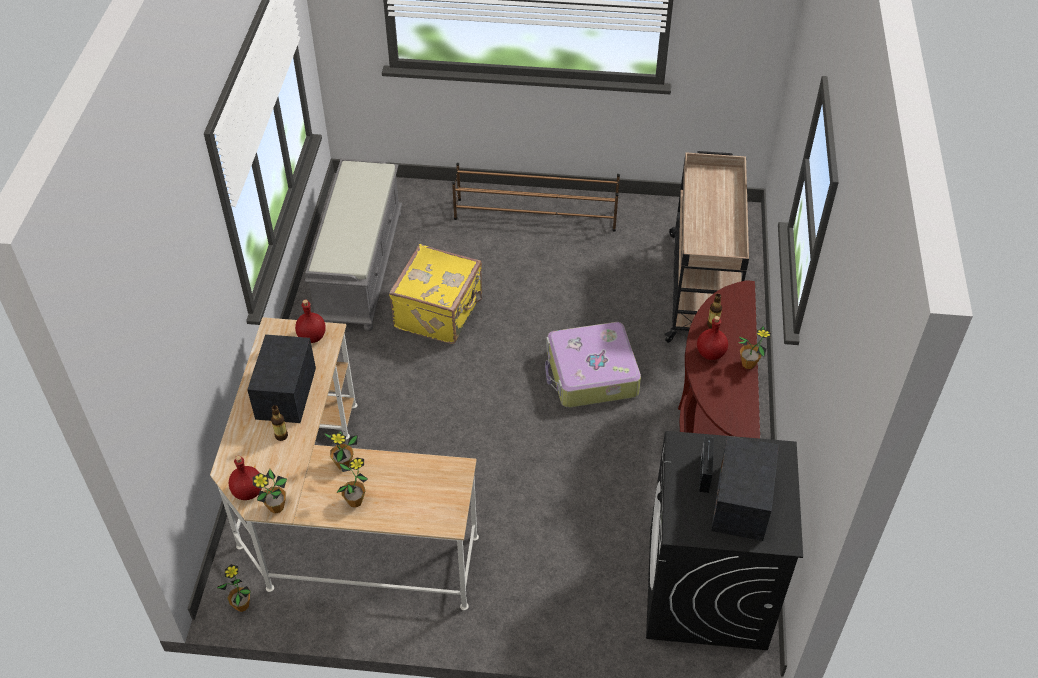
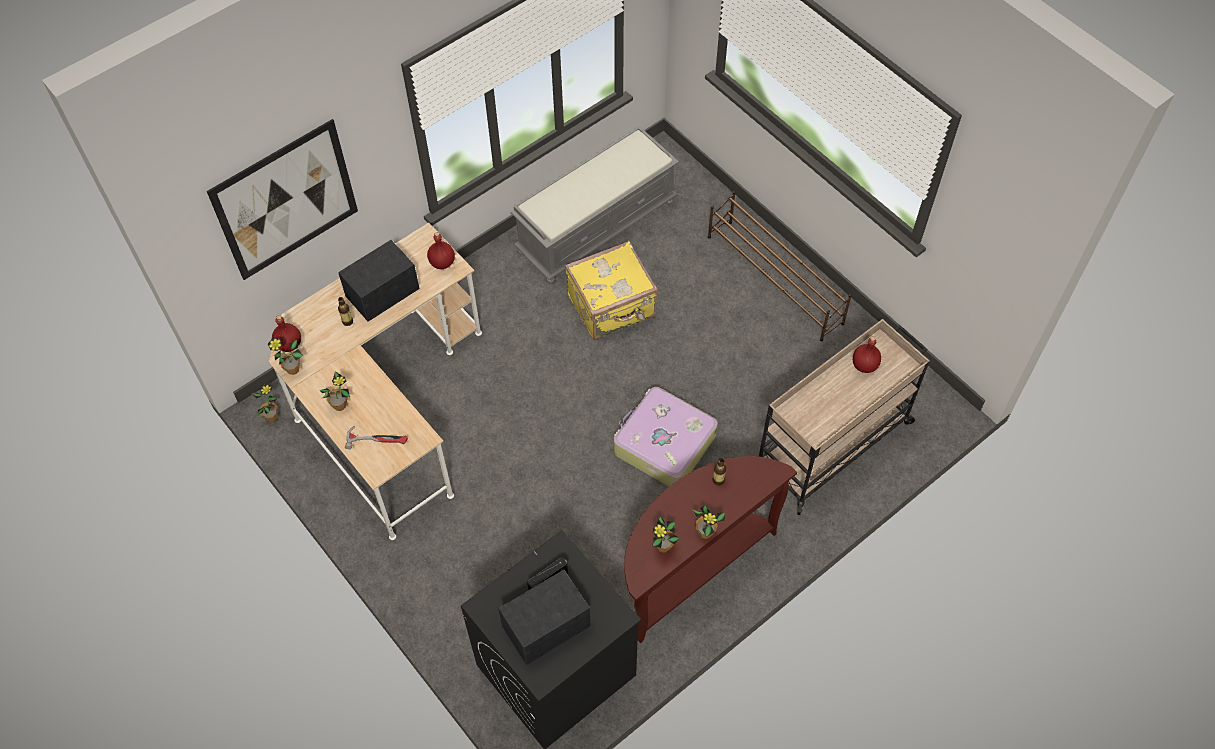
camera: 45 degrees right, 10 degrees up
potted plant [324,431,357,469] -> potted plant moved to [652,515,679,553]
red bottle [697,316,728,360] -> red bottle moved to [853,337,881,373]
none -> picture [207,119,358,280]
none -> hammer [345,426,408,449]

